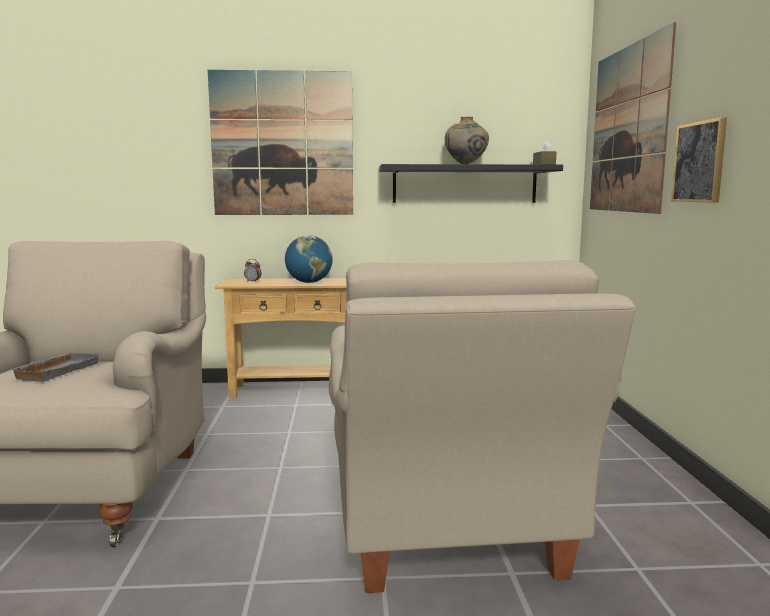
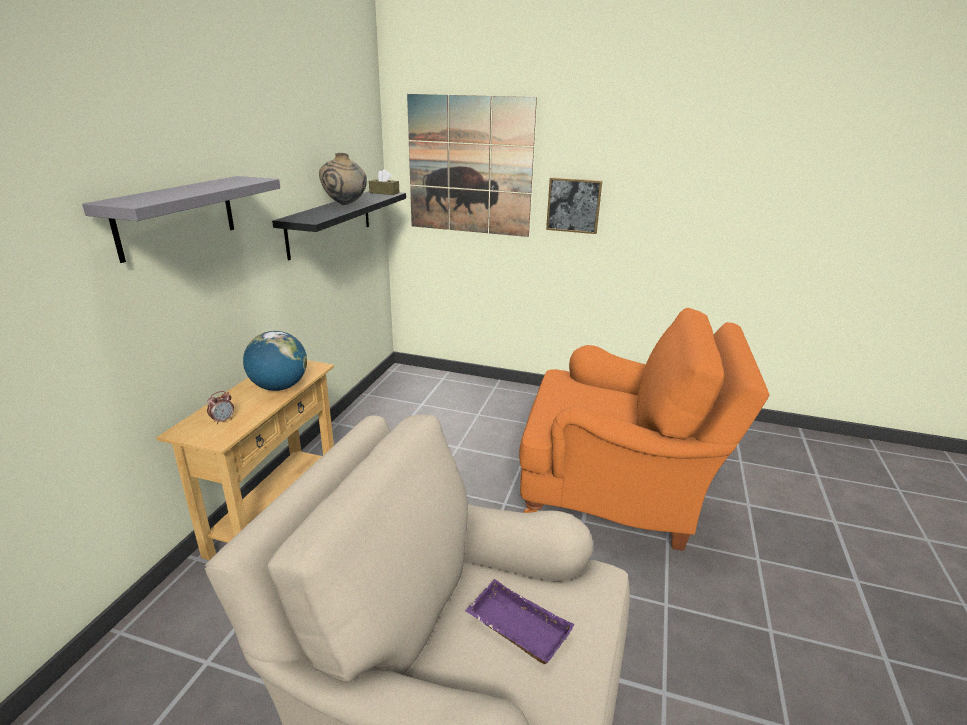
camera: 70 degrees left, 15 degrees up
grey tray [8,352,99,382] -> purple tray [465,579,574,664]
picture [208,70,353,215] -> grey shelf [82,176,280,263]
beige armchair [329,260,635,593] -> orange armchair [519,308,770,551]

